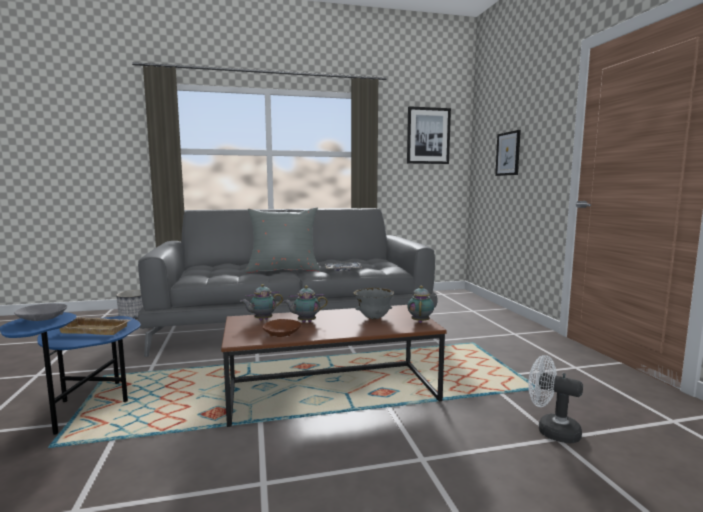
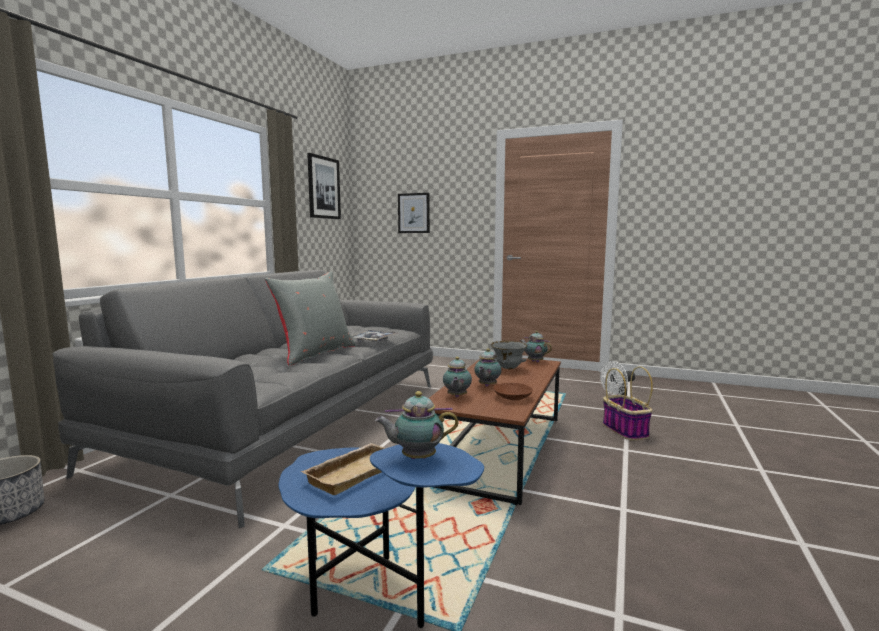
camera: 55 degrees left, 0 degrees up
grey bowl [14,304,67,321] -> teapot [375,391,458,459]
none -> basket [603,366,653,440]

